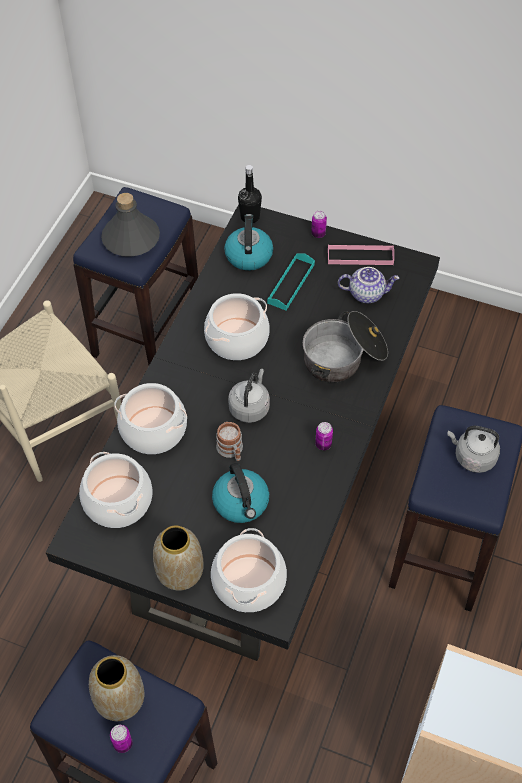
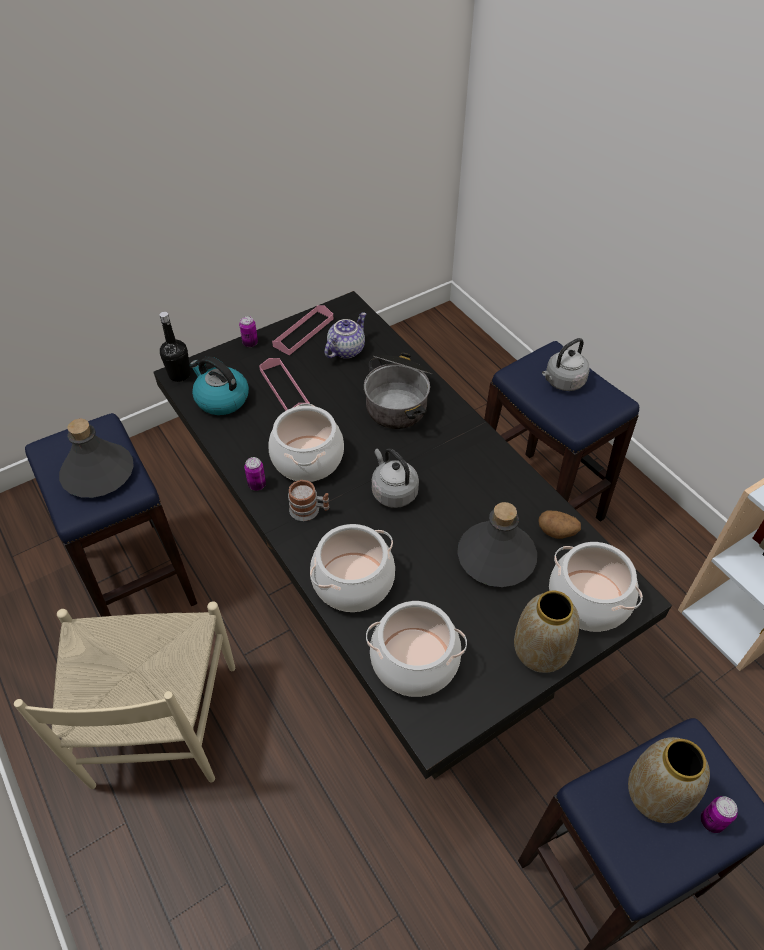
camera: 55 degrees left, 5 degrees down
kettle [212,463,269,523] -> grey bottle [457,502,537,587]
mug [216,422,243,461] -> mug moved to [288,480,329,521]
turquoise tray [267,253,315,310] -> pink tray [259,358,310,411]
can [315,422,333,450] -> can moved to [244,457,266,491]
none -> potato [538,511,581,539]

